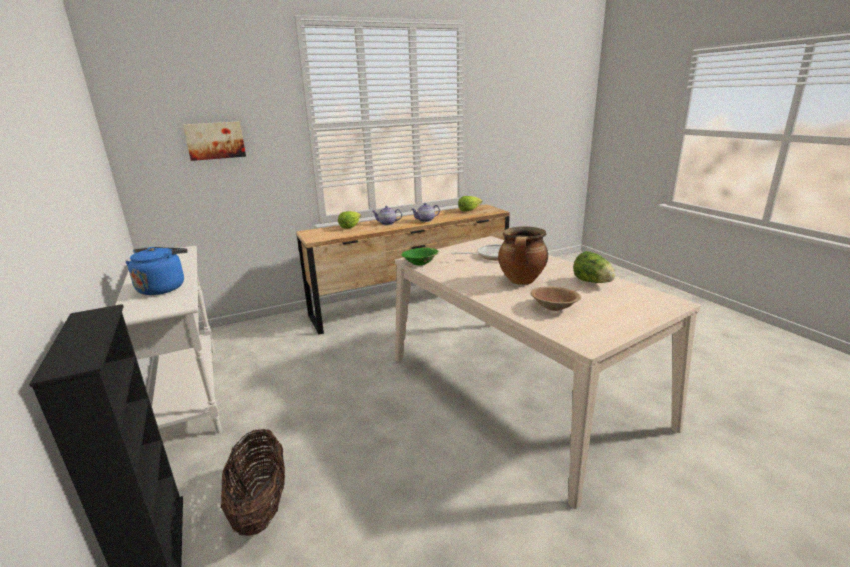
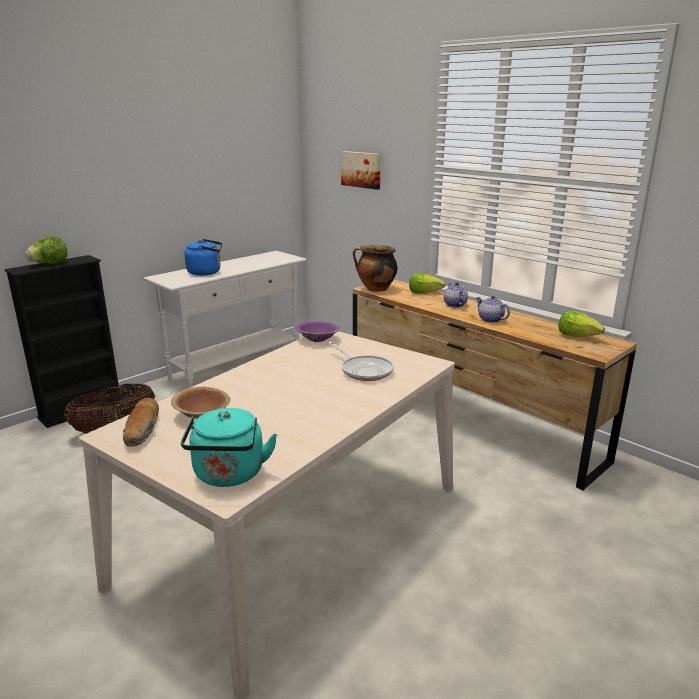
camera: 70 degrees right, 0 degrees up
green bowl [401,248,439,266] -> purple bowl [296,321,340,342]
cooking pot [498,226,548,285] -> cooking pot moved to [353,245,397,292]
lettuce [573,251,616,283] -> lettuce moved to [25,236,68,264]
none -> bread [123,398,159,447]
none -> turquoise kettle [181,408,277,487]

